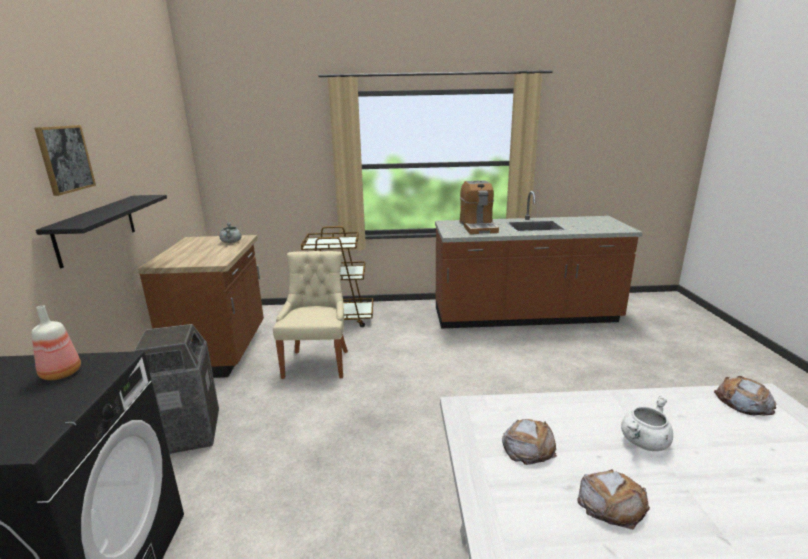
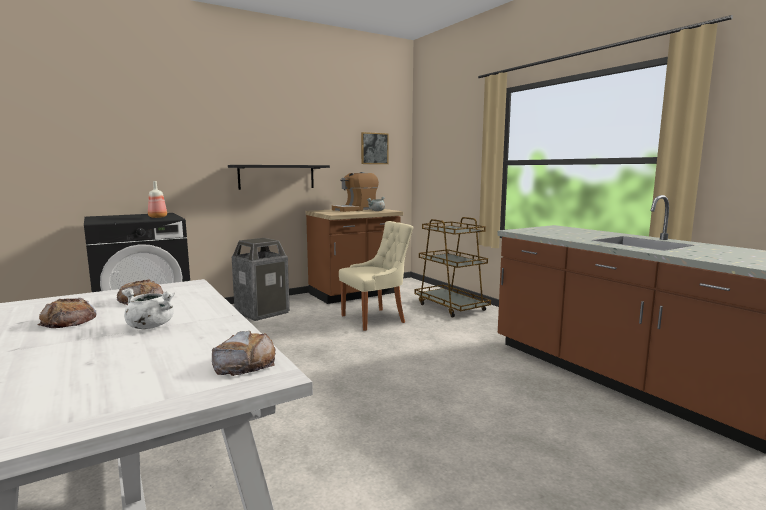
camera: 60 degrees right, 10 degrees down
picture [35,125,96,196] -> picture moved to [361,132,389,164]
coffee machine [460,180,499,234] -> coffee machine moved to [332,172,379,212]

